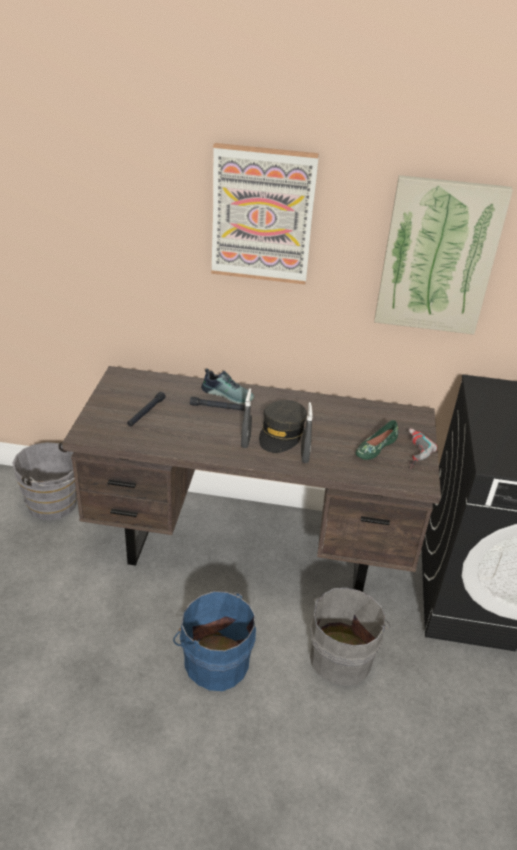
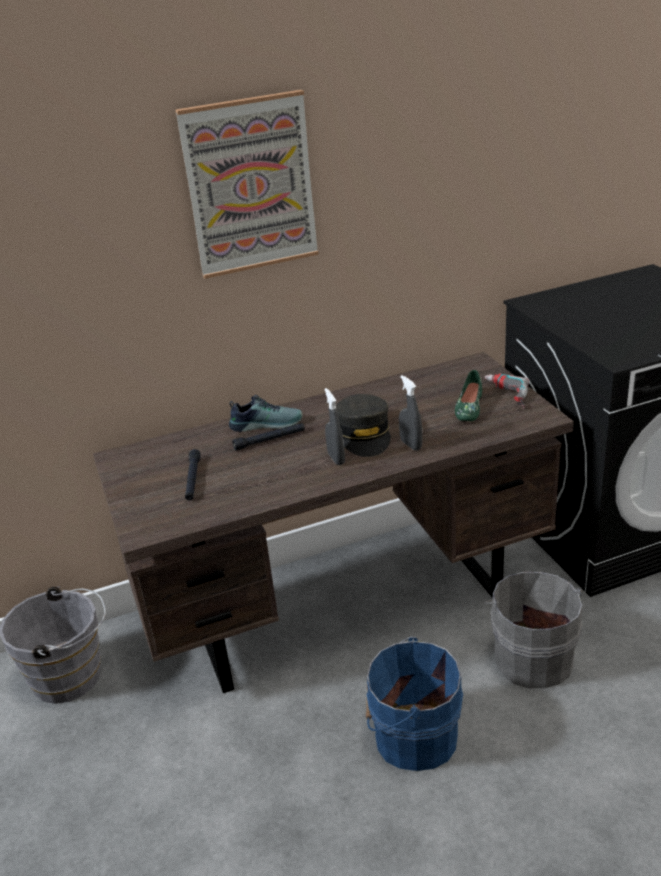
camera: 25 degrees left, 5 degrees down
picture [374,175,513,335] -> none

